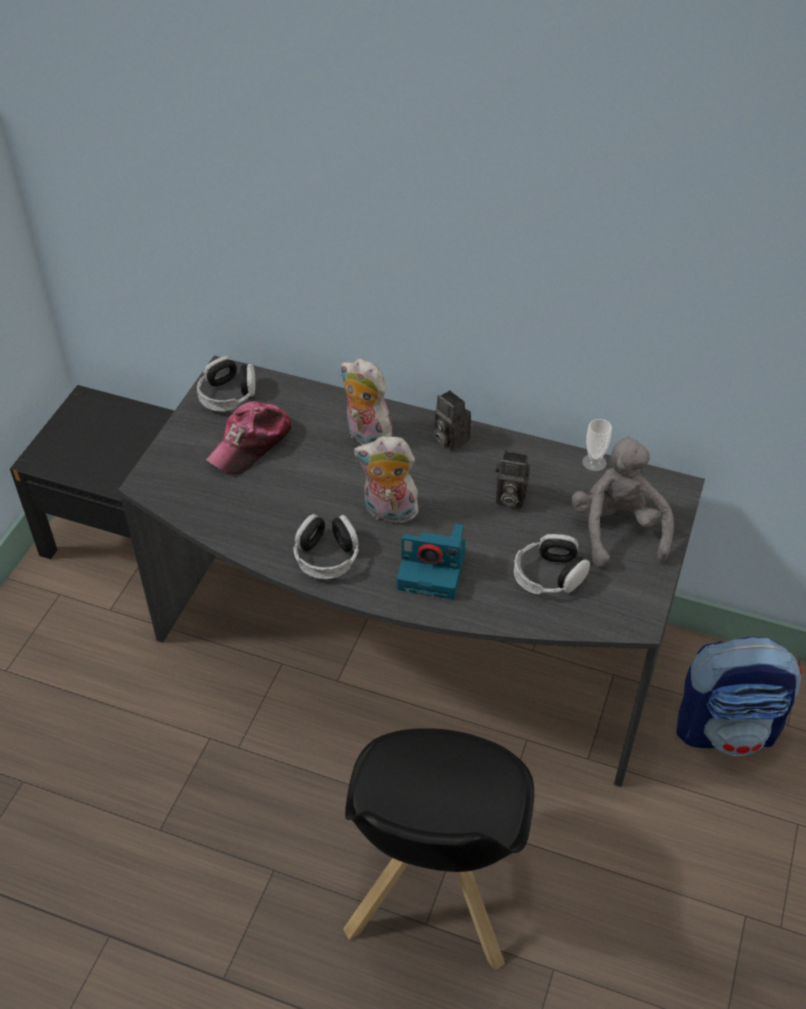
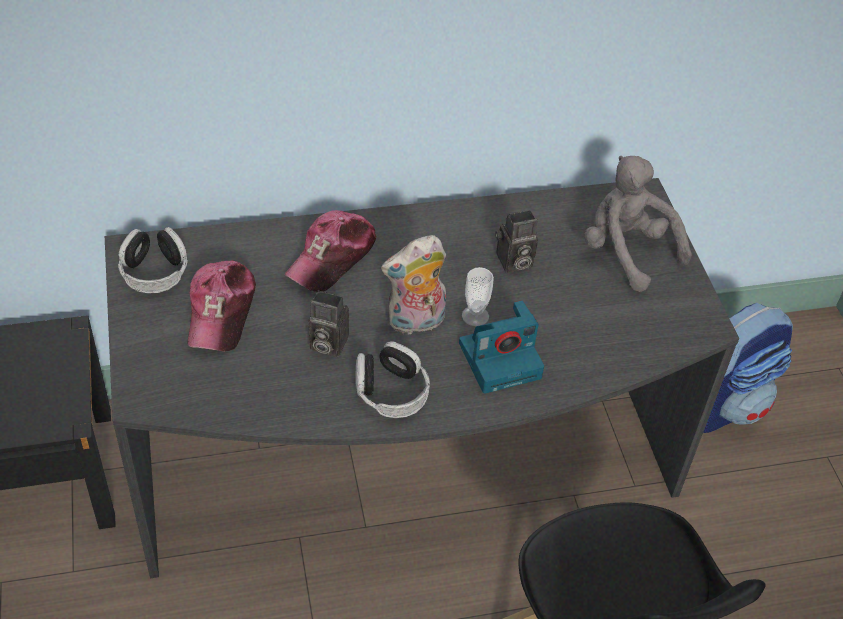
camera: 35 degrees left, 0 degrees up
plush toy [341,359,392,445] -> cap [285,210,377,292]
camera [434,390,471,451] -> camera moved to [308,290,349,357]
headphones [514,534,590,594] -> none
cup [582,419,612,471] -> cup moved to [462,267,494,326]

